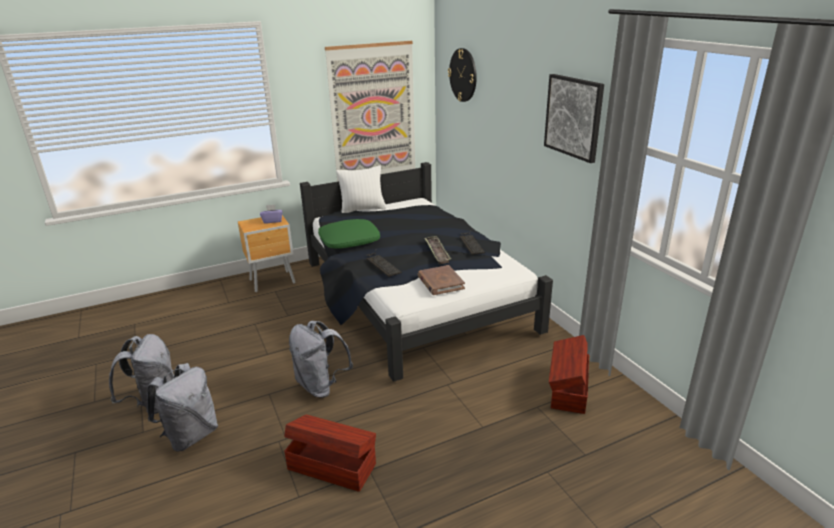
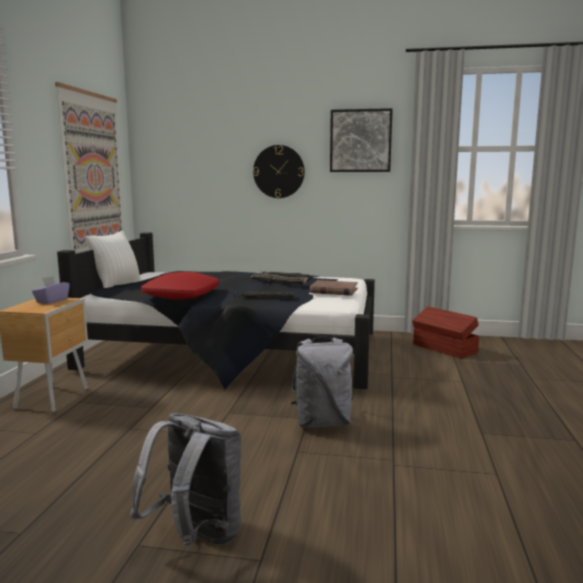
camera: 55 degrees left, 15 degrees down
grey backpack [147,363,218,452] -> none
brown storage box [284,414,376,492] -> none
green pillow [318,219,380,249] -> red pillow [141,272,219,300]
wall clock [448,48,477,102] -> wall clock moved to [253,145,305,198]

